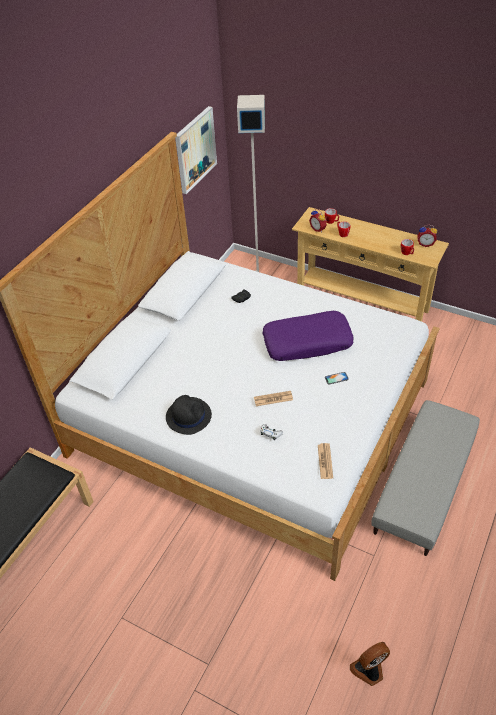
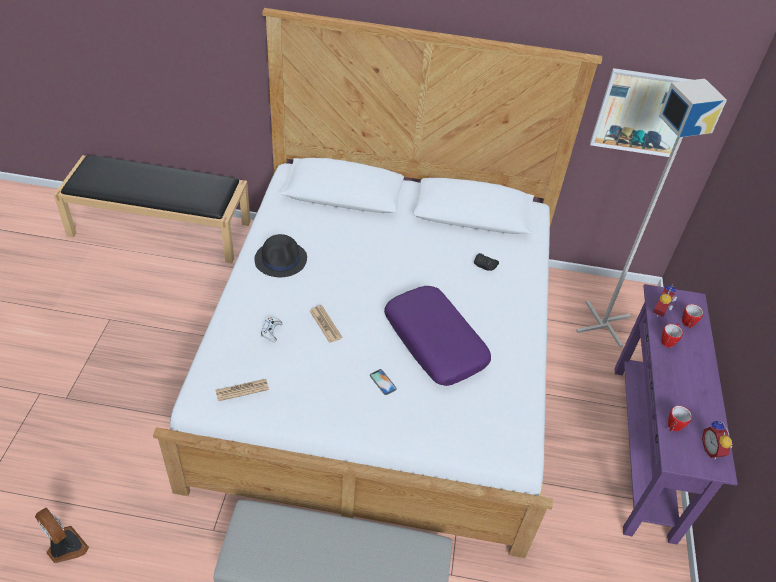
camera: 65 degrees right, 0 degrees up
beige console table [292,207,449,322] -> purple console table [614,284,738,544]

